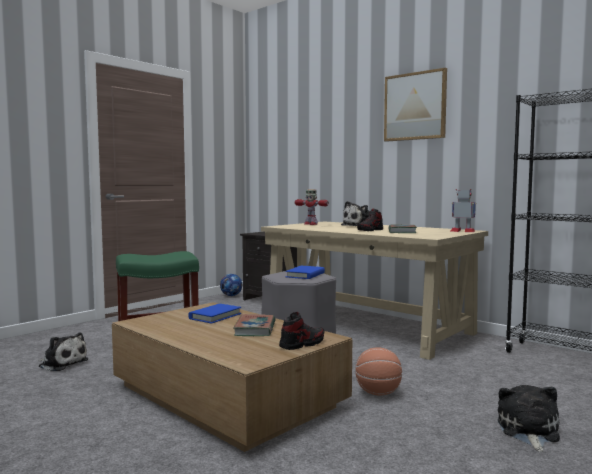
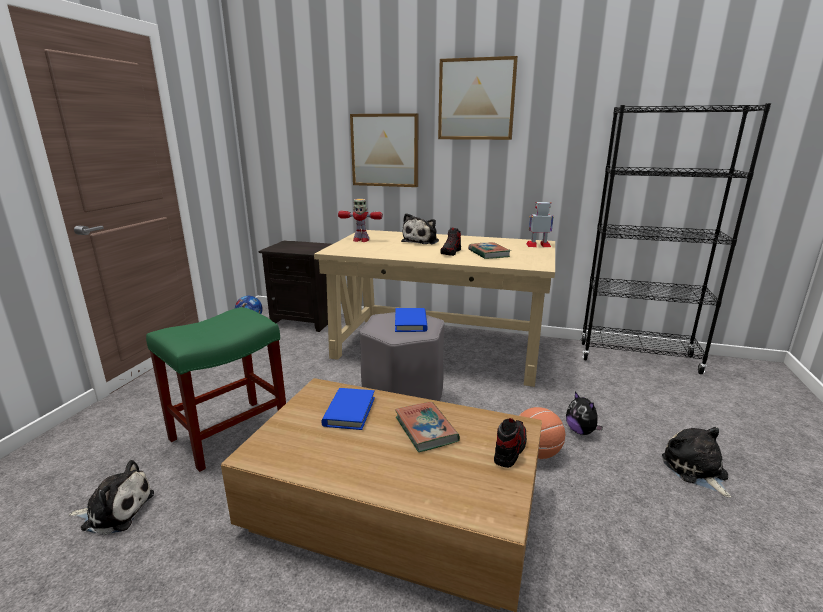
camera: 25 degrees left, 15 degrees up
none -> picture [350,113,418,187]
none -> plush toy [566,392,603,435]

